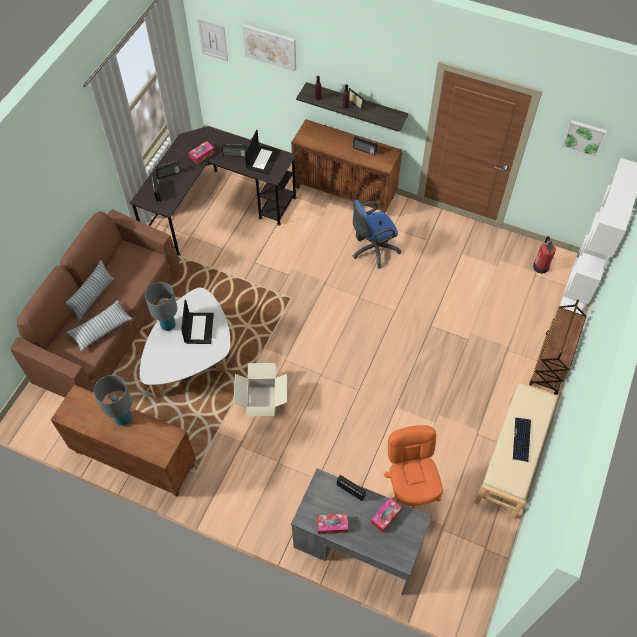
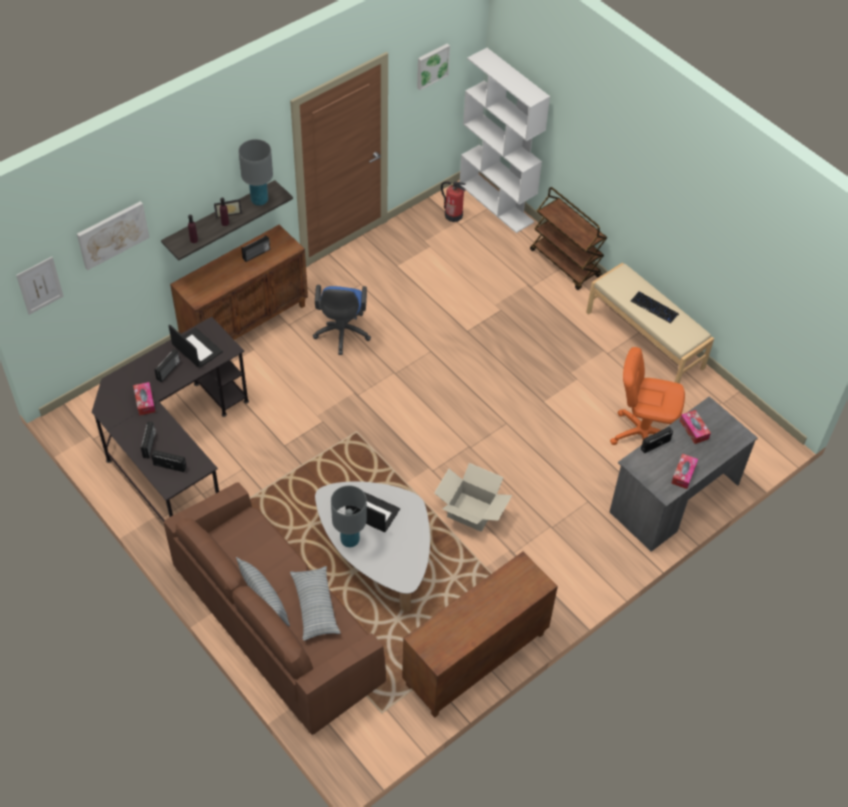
camera: 65 degrees left, 5 degrees down
grey table lamp [94,375,132,426] -> grey table lamp moved to [238,139,273,206]

